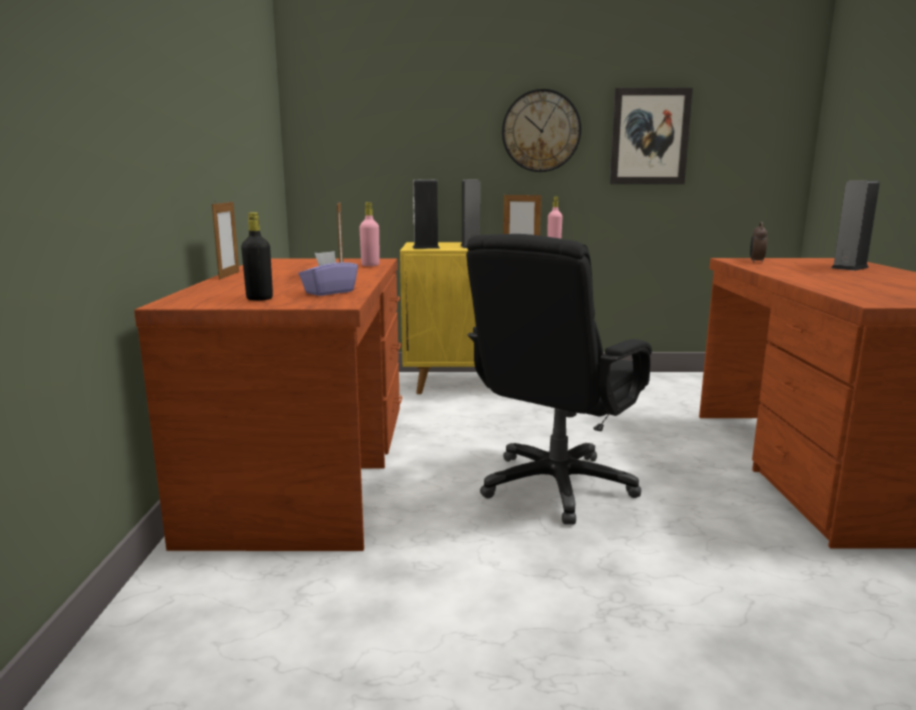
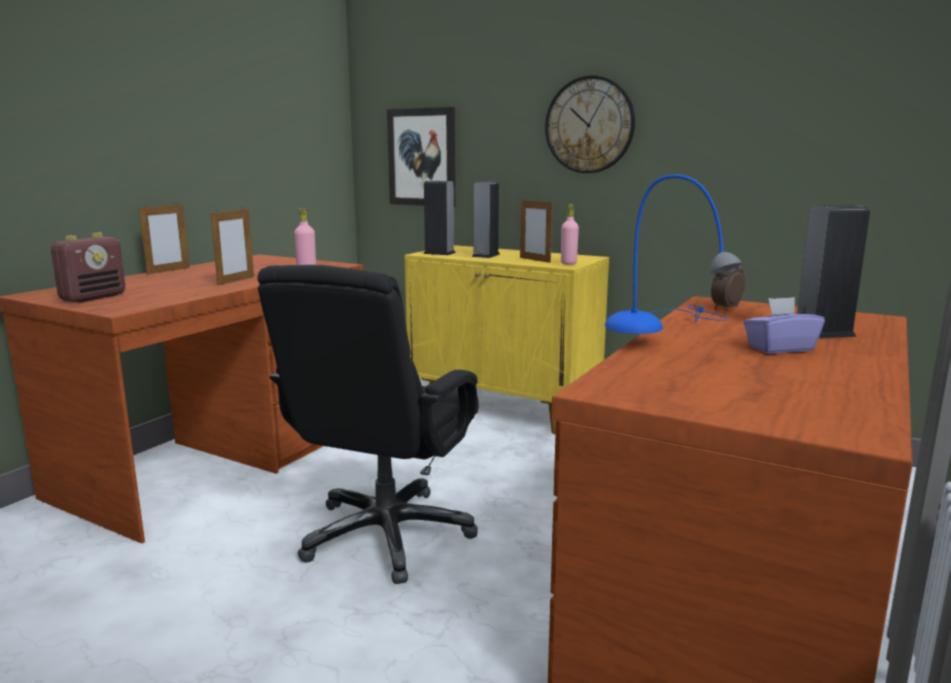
camera: 30 degrees right, 0 degrees up
black bottle [241,212,273,301] -> radio [51,233,125,303]
purple tissue box [299,251,358,296] -> purple tissue box moved to [743,297,825,354]
black office chair [466,234,652,524] -> black office chair turned 45 degrees counterclockwise [257,265,479,584]
picture [609,88,693,184] -> picture moved to [387,107,455,207]
none -> blue table lamp [605,174,742,334]

